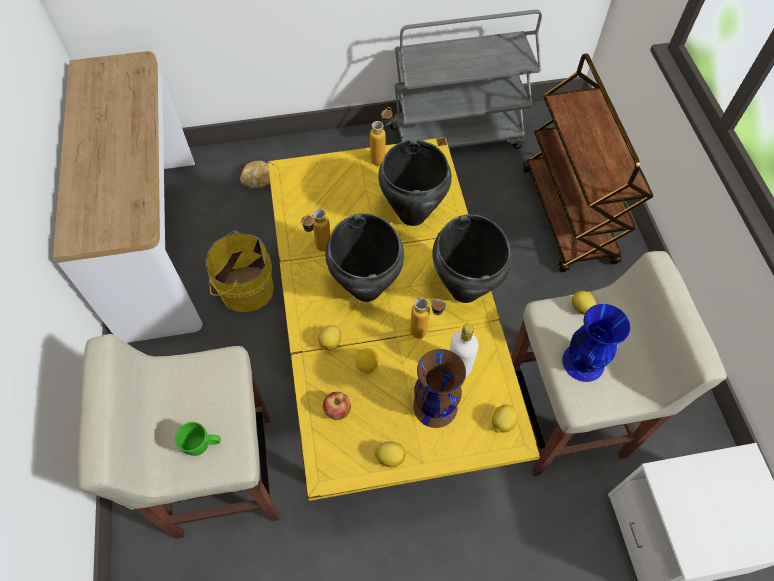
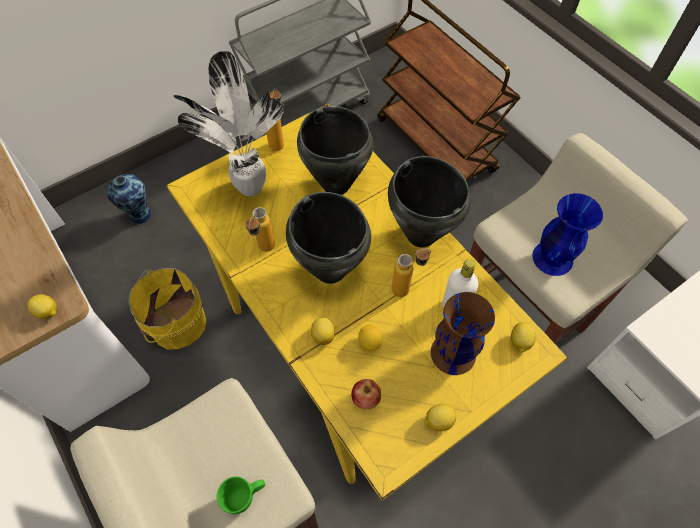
camera: 25 degrees left, 0 degrees up
bread [240,161,270,188] -> vase [107,174,151,224]
lemon [572,291,596,315] -> lemon moved to [27,294,57,319]
none -> potted plant [174,51,284,196]

